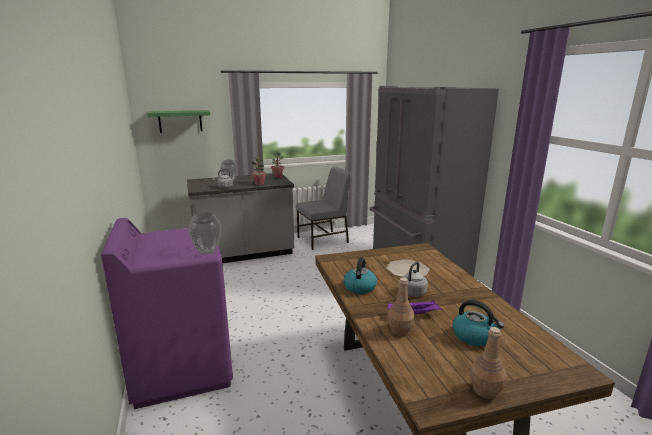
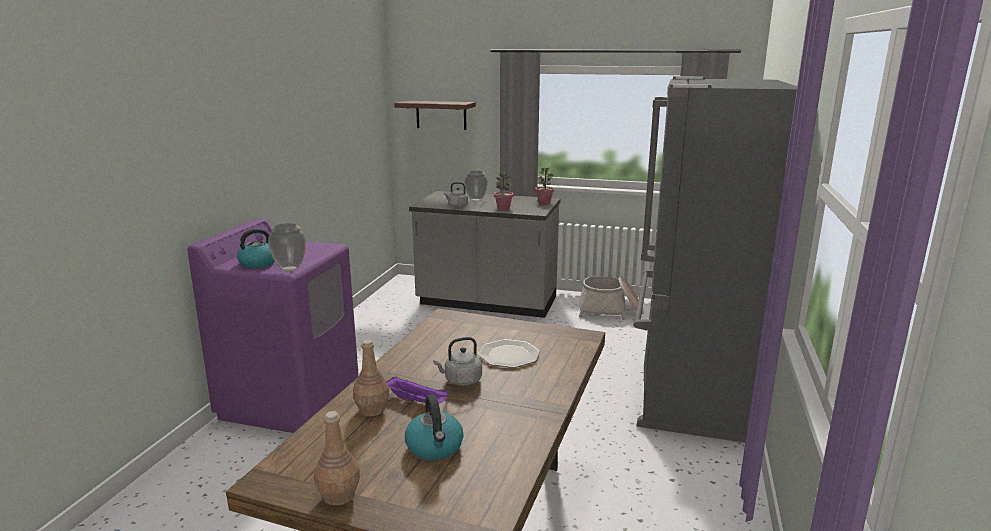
camera: 35 degrees right, 0 degrees up
green shelf [147,110,210,133] -> brown shelf [394,101,476,130]
grey chair [296,167,351,250] -> basket [579,276,644,320]
kettle [344,257,377,294] -> kettle moved to [237,228,275,268]

